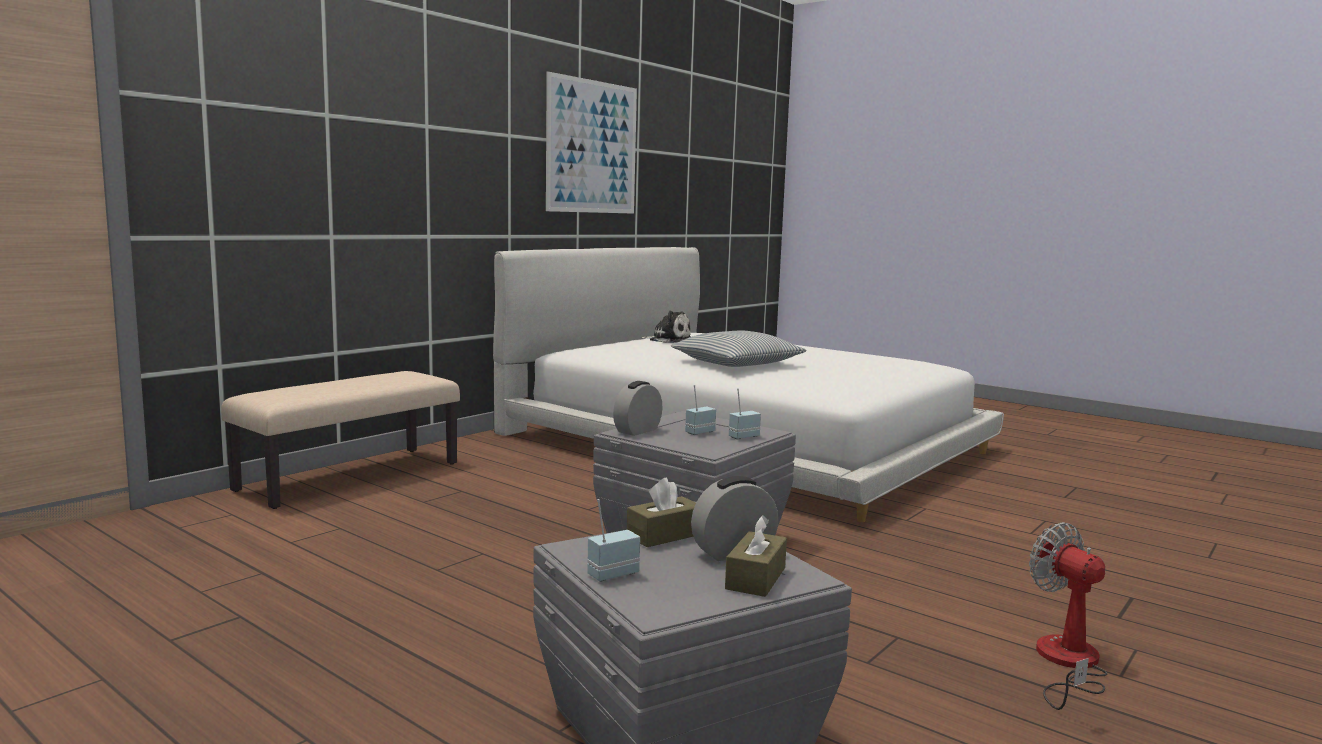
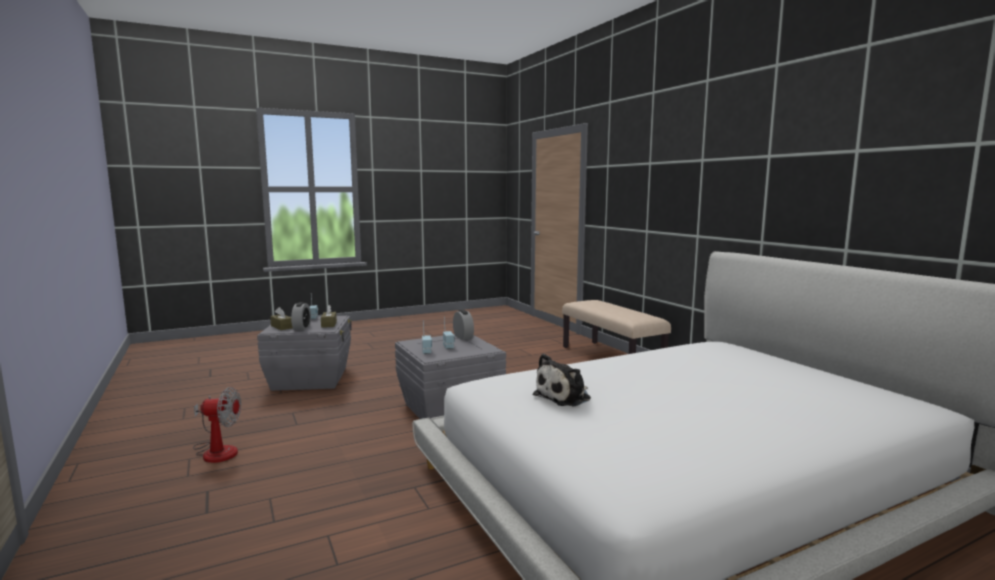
camera: 115 degrees right, 0 degrees up
picture [546,72,637,214] -> none
plush toy [642,310,691,343] -> plush toy moved to [533,354,591,406]
pillow [671,331,806,367] -> none

